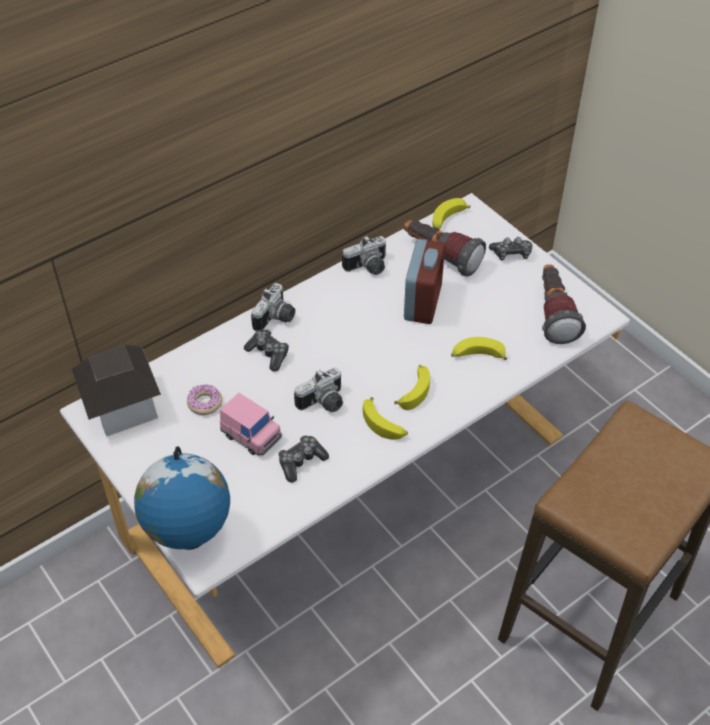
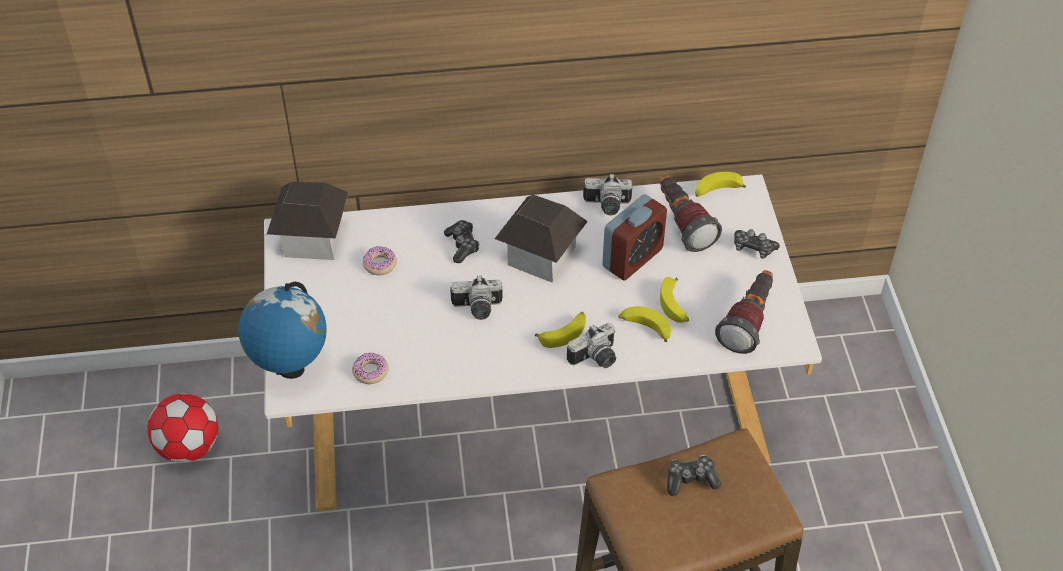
camera: 30 degrees right, 0 degrees up
pink toy car [220,393,282,456] -> none
camera [251,283,295,331] -> camera moved to [567,323,616,368]
game controller [278,435,329,483] -> game controller moved to [667,455,721,496]
banana [363,397,408,440] -> banana moved to [660,277,689,323]
none -> football [147,394,218,463]
none -> donut [352,353,388,384]
none -> toy house [494,195,588,283]

